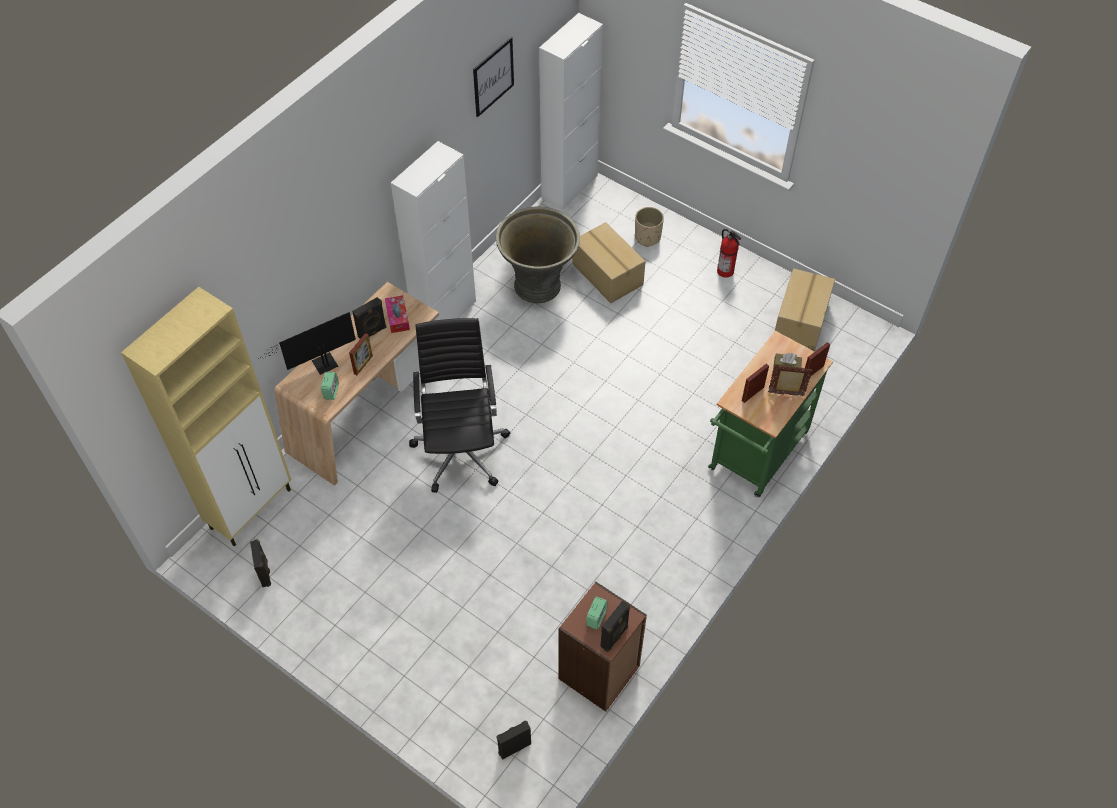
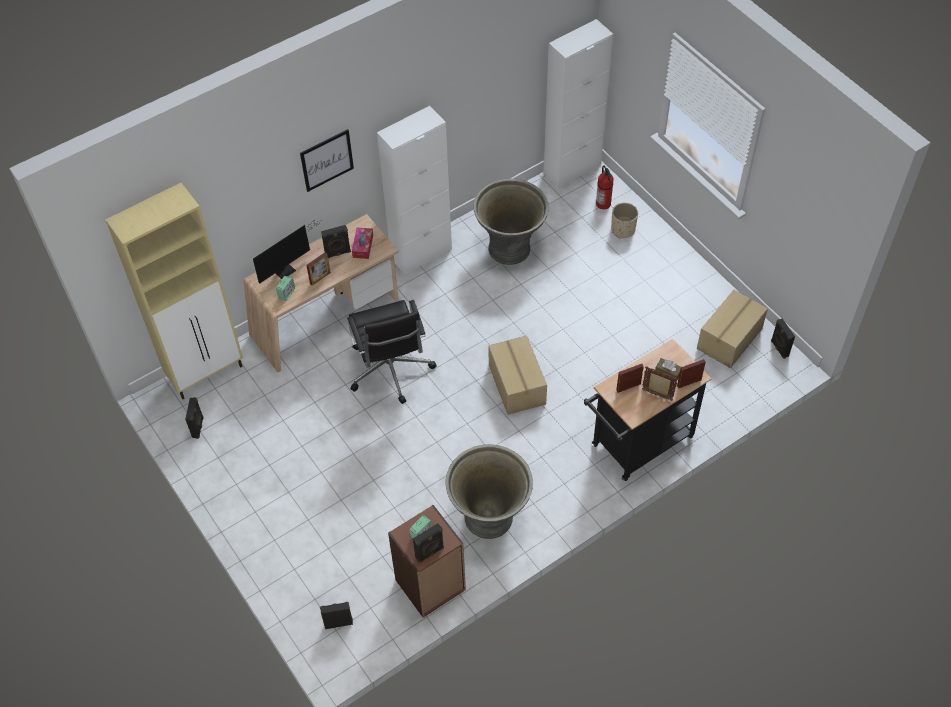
camera: 20 degrees right, 0 degrees up
monitor [257,312,356,375] -> monitor turned 150 degrees clockwise [253,221,321,283]
black office chair [409,318,510,493] -> black office chair turned 150 degrees clockwise [347,300,437,404]
picture [473,37,514,117] -> picture moved to [300,129,354,192]
cardboard box [572,222,646,303] -> cardboard box moved to [488,336,547,415]
green cart [708,331,833,497] -> black cart [584,338,712,481]
fire extinguisher [717,229,741,278] -> fire extinguisher moved to [596,166,613,209]
none -> grey planter [446,444,533,539]
none -> black speaker [771,318,795,359]

